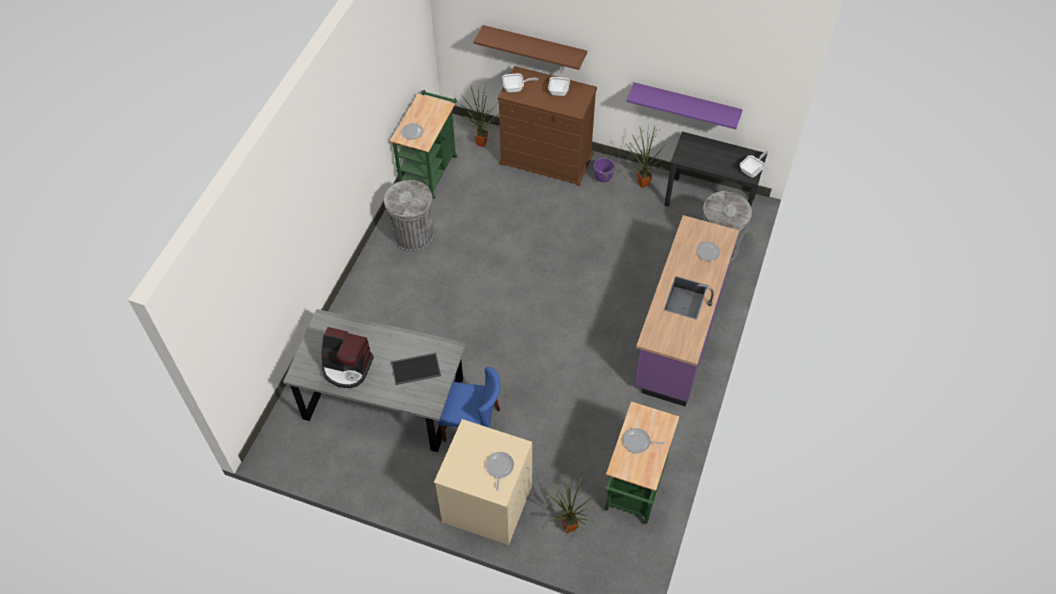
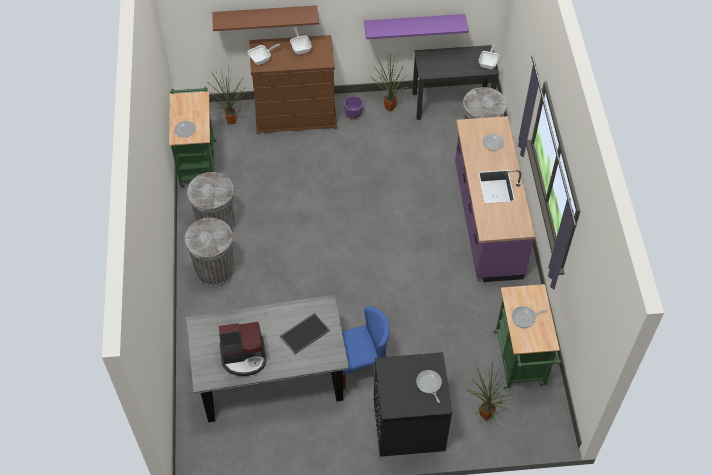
camera: 25 degrees left, 0 degrees up
beige washing machine [434,419,532,545] -> black washing machine [374,352,453,457]
none -> grey trash can [185,218,235,287]

